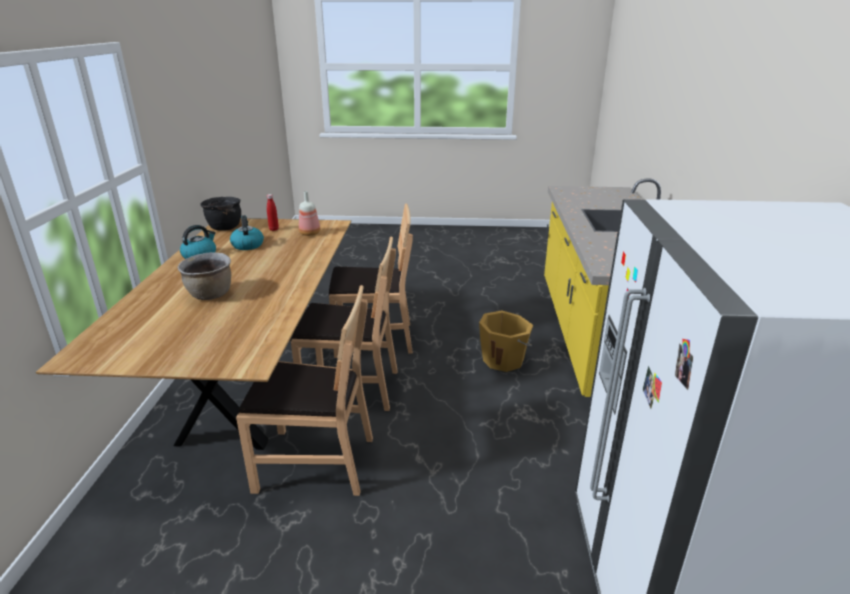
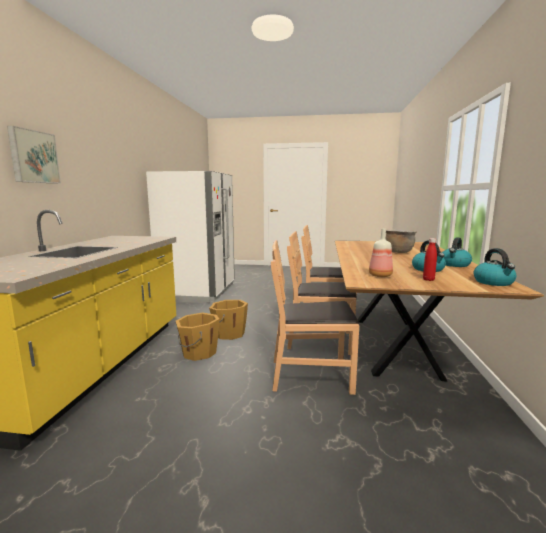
camera: 175 degrees left, 15 degrees down
black cooking pot [200,197,241,231] -> kettle [474,248,516,286]
none -> picture [7,126,61,184]
none -> orange bucket [209,300,248,340]

